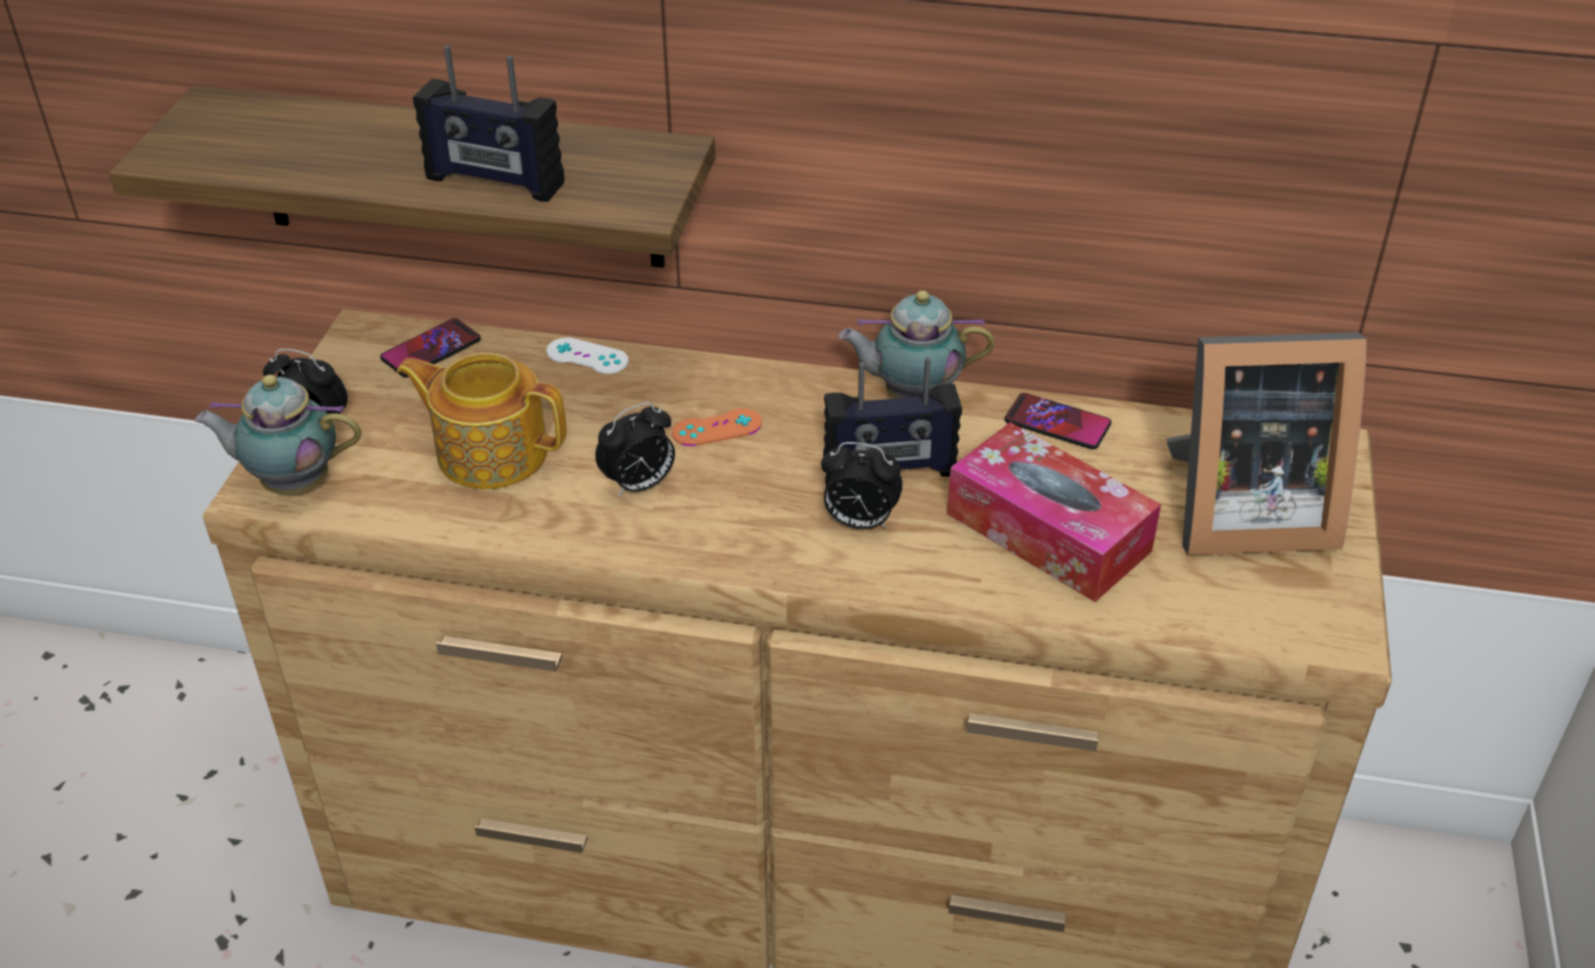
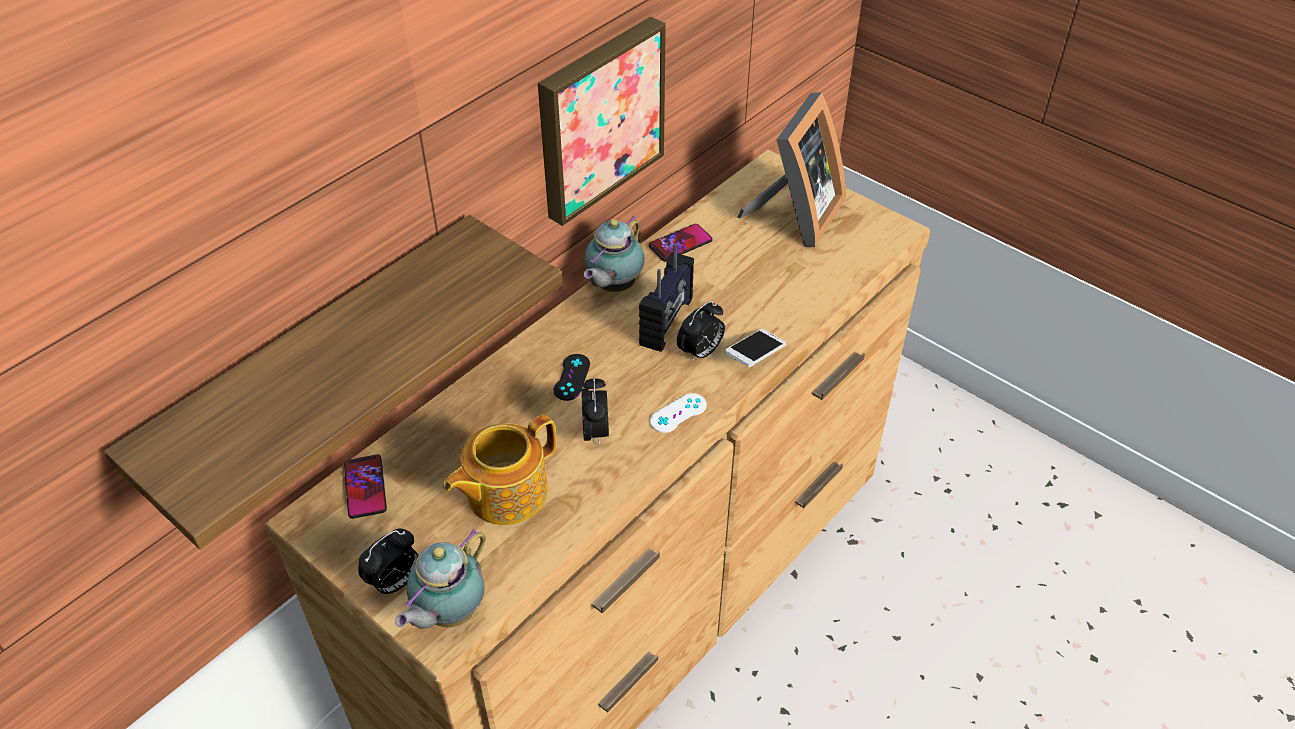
camera: 60 degrees left, 5 degrees up
radio [413,45,564,202] -> none
white game controller [546,337,629,374] -> white game controller moved to [650,393,707,433]
orange game controller [672,408,762,446] -> black game controller [553,354,590,401]
tissue box [947,422,1161,602] -> none
none -> picture [538,16,666,226]
none -> phone [724,329,787,367]

